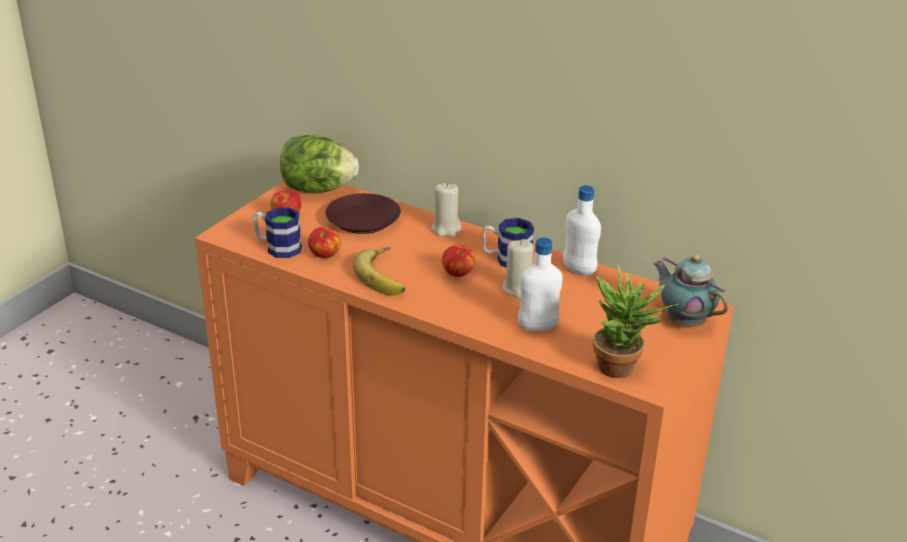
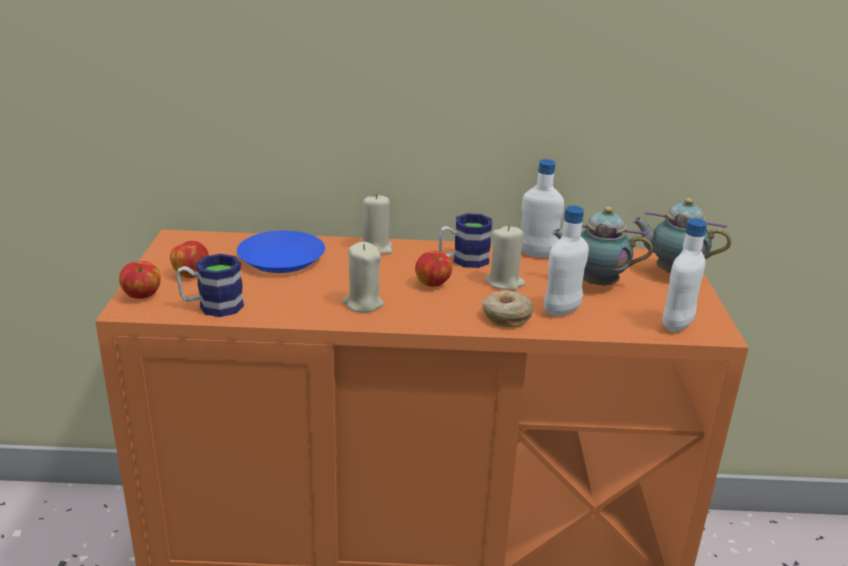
camera: 30 degrees left, 5 degrees down
lettuce [280,135,359,193] -> none
apple [308,227,341,258] -> apple moved to [119,261,161,299]
brown plate [325,193,401,234] -> blue plate [237,231,325,273]
banana [353,247,405,296] -> beige candle [342,242,384,313]
potted plant [593,264,678,378] -> white bottle [662,218,707,332]
none -> donut [482,291,534,327]
none -> teapot [552,207,653,286]

